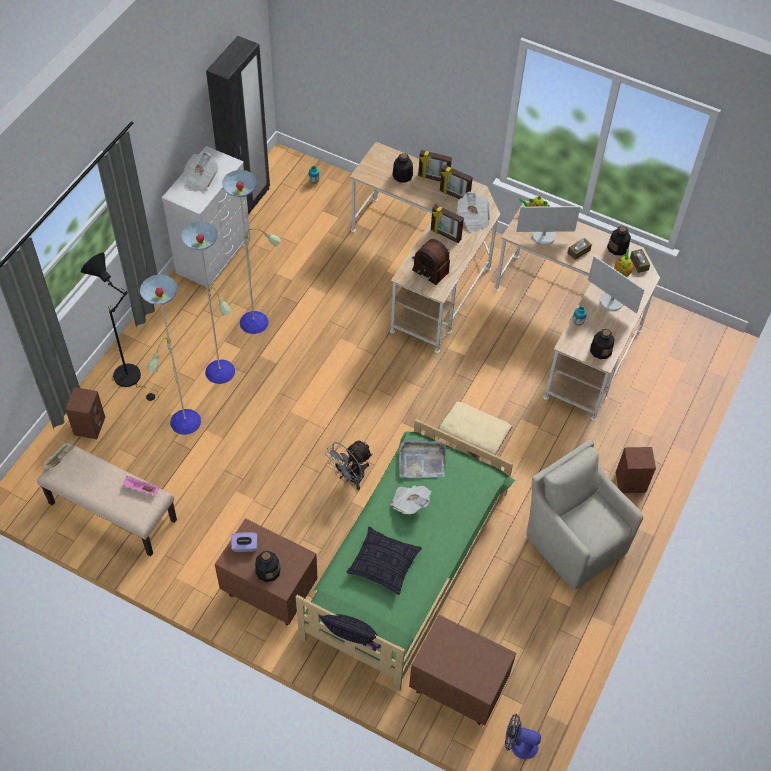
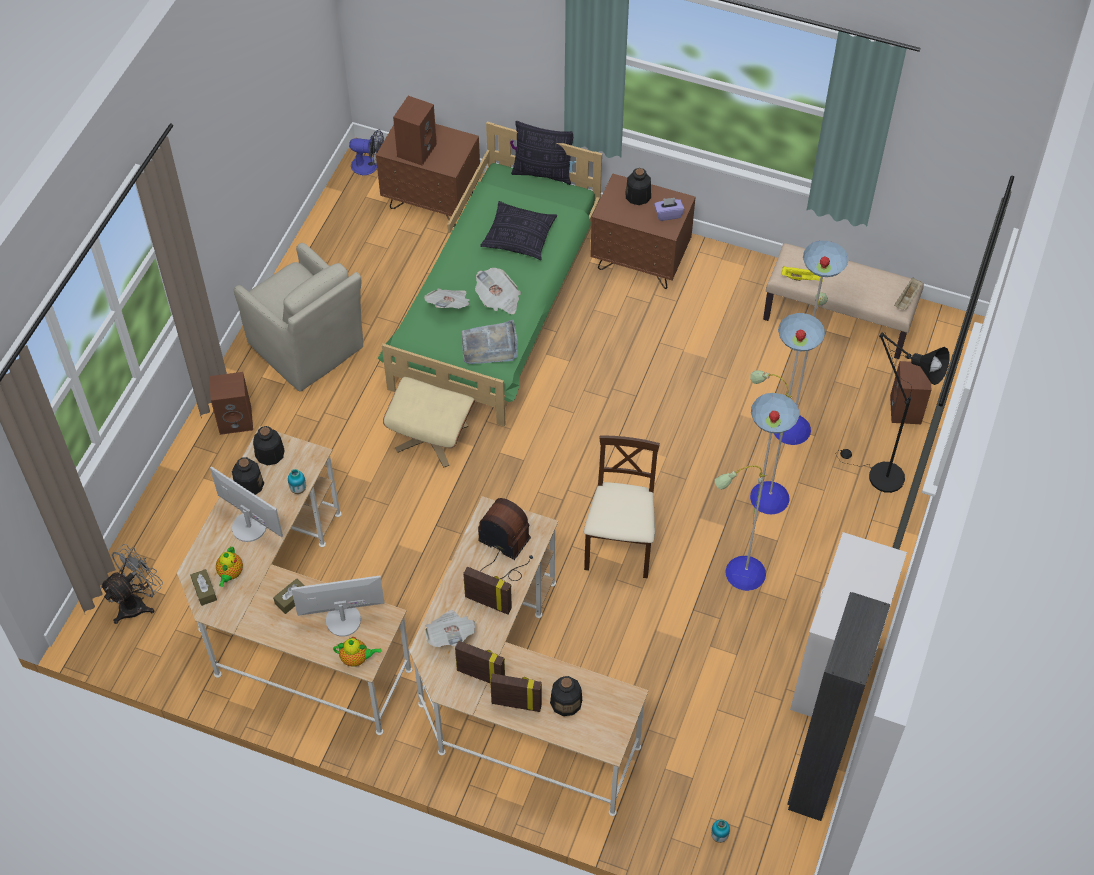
camera: 175 degrees right, 0 degrees up
pink tray [123,476,160,495] -> yellow tray [782,266,824,282]
newspaper [183,152,218,191] -> newspaper moved to [424,289,470,309]
grey fan [325,441,373,490] -> grey fan moved to [100,544,163,624]
bottle [607,226,631,256] -> bottle moved to [232,457,264,495]
none -> brown speaker [393,96,437,166]
none -> beige chair [584,436,660,578]

